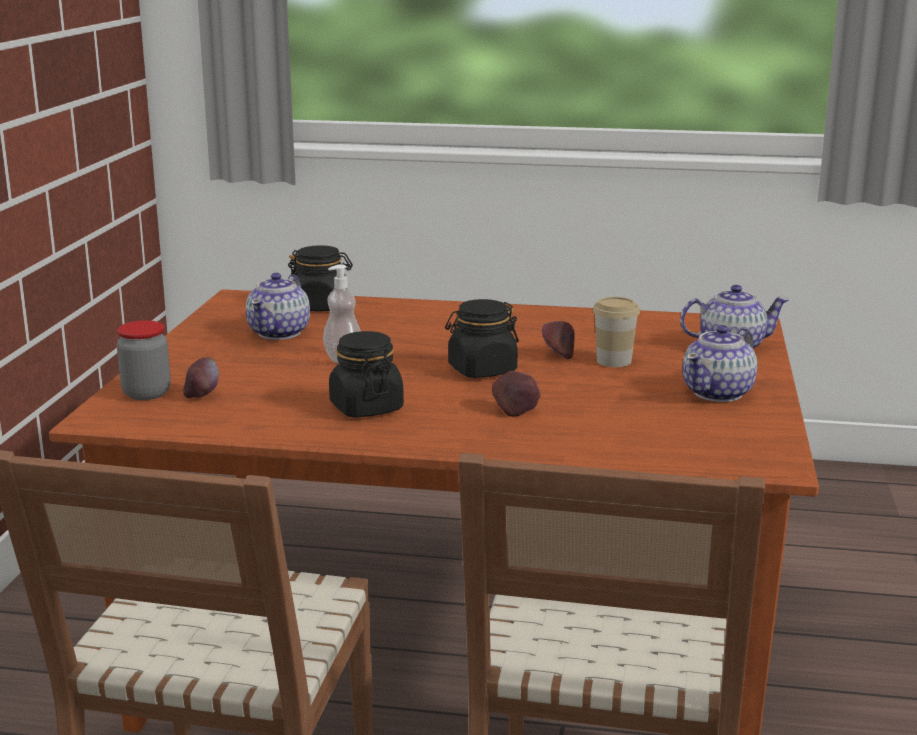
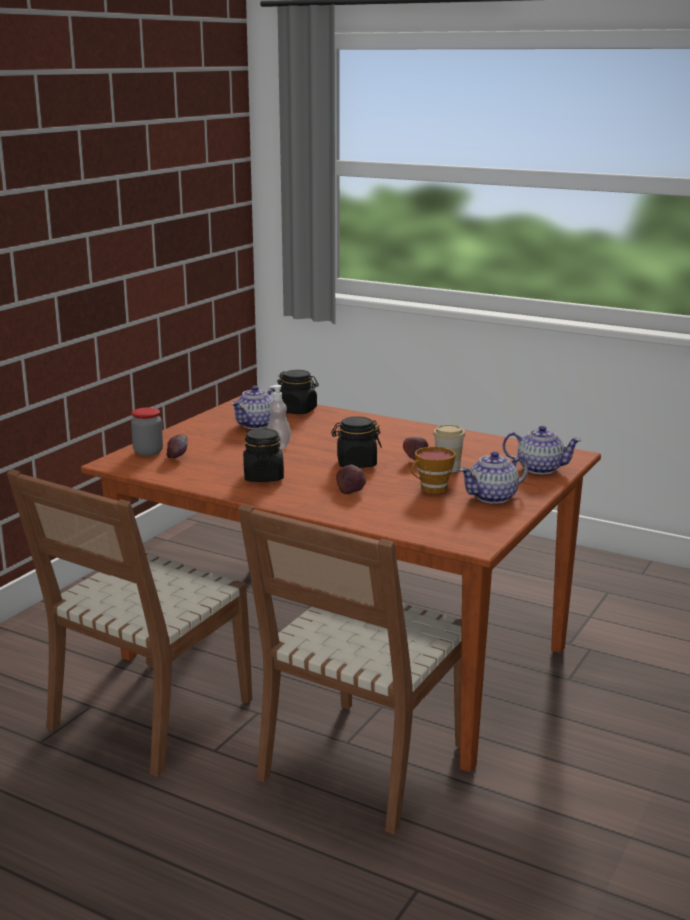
camera: 20 degrees right, 0 degrees up
none -> cup [411,447,456,494]

